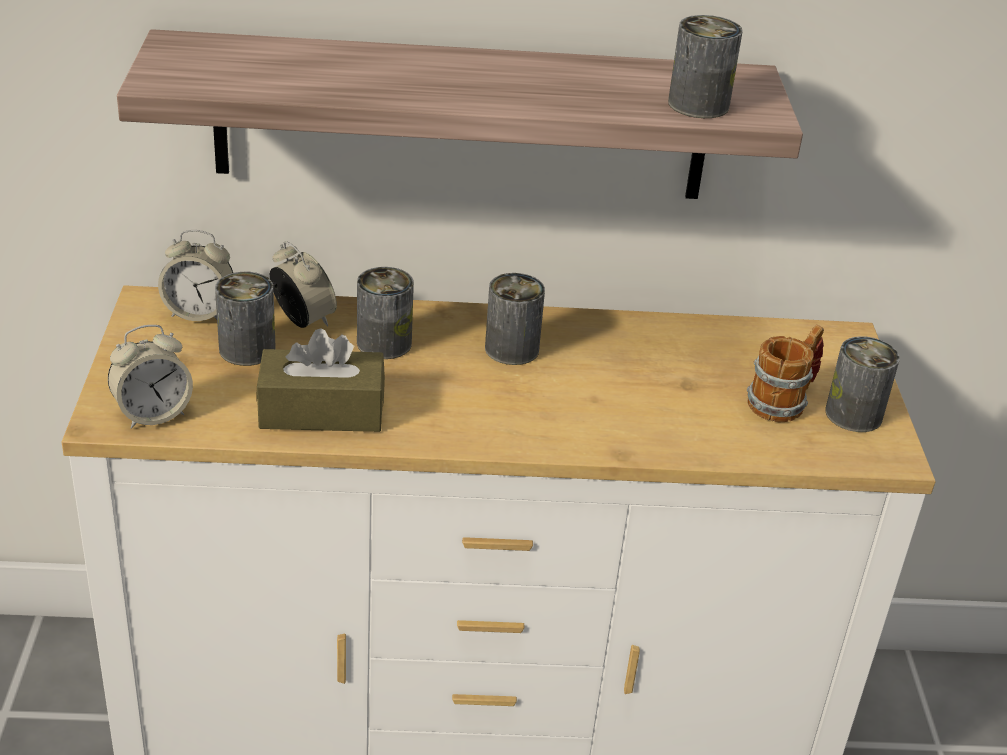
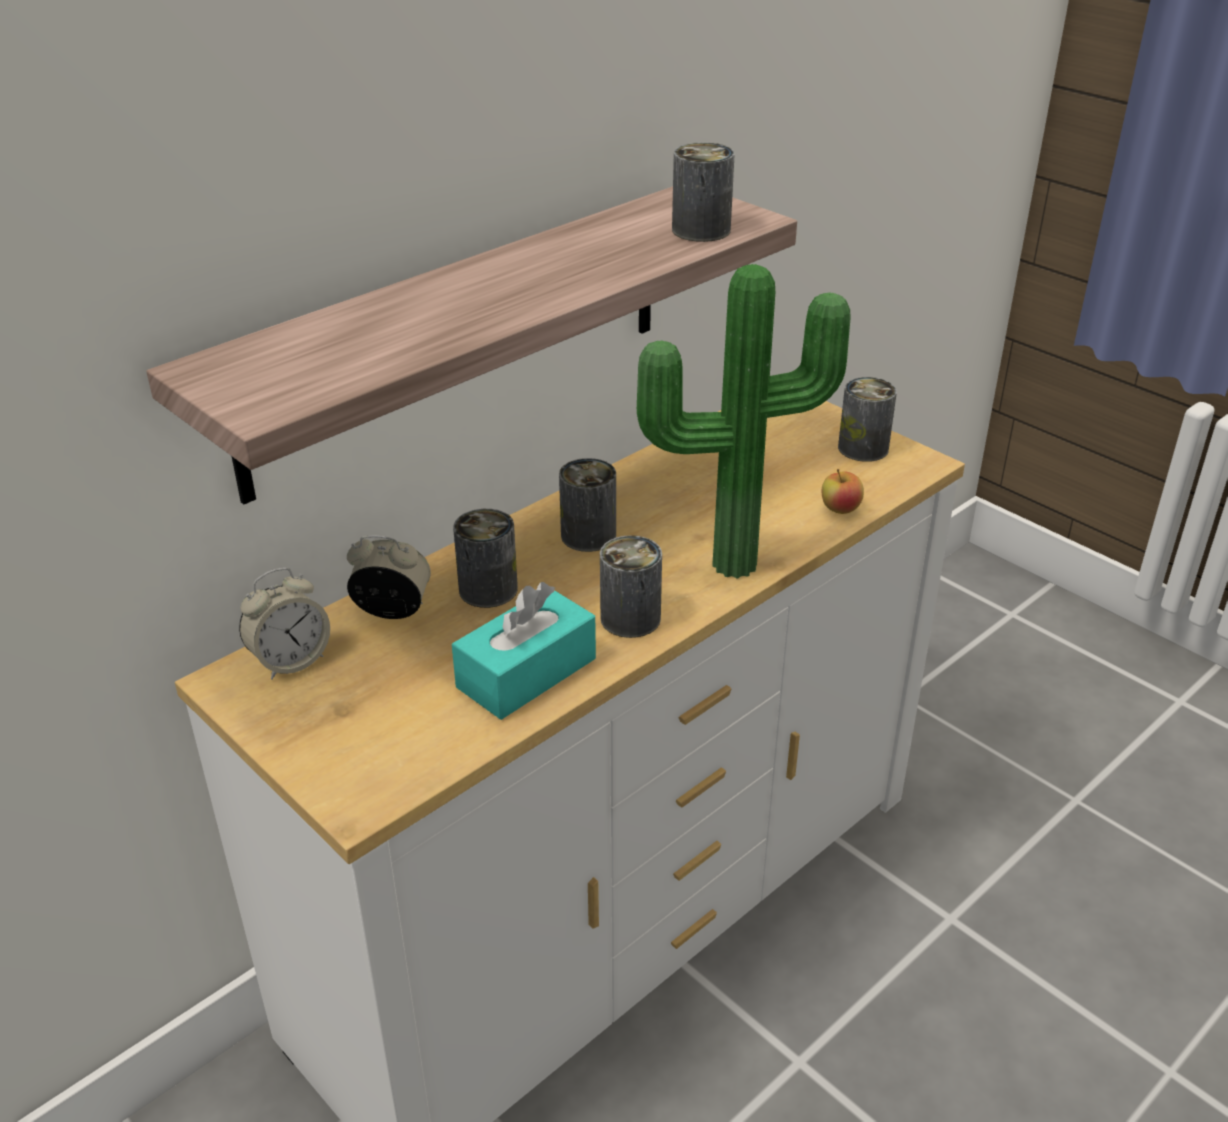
camera: 40 degrees left, 0 degrees up
alarm clock [108,325,193,429] -> none
can [215,272,276,366] -> can moved to [600,535,662,638]
brown tissue box [256,328,385,432] -> turquoise tissue box [452,582,596,720]
mug [747,325,824,422] -> none
none -> potted plant [637,264,850,578]
none -> apple [822,469,864,514]

